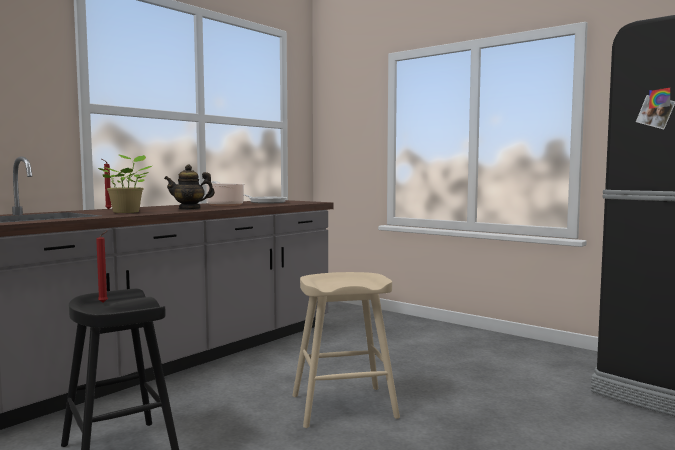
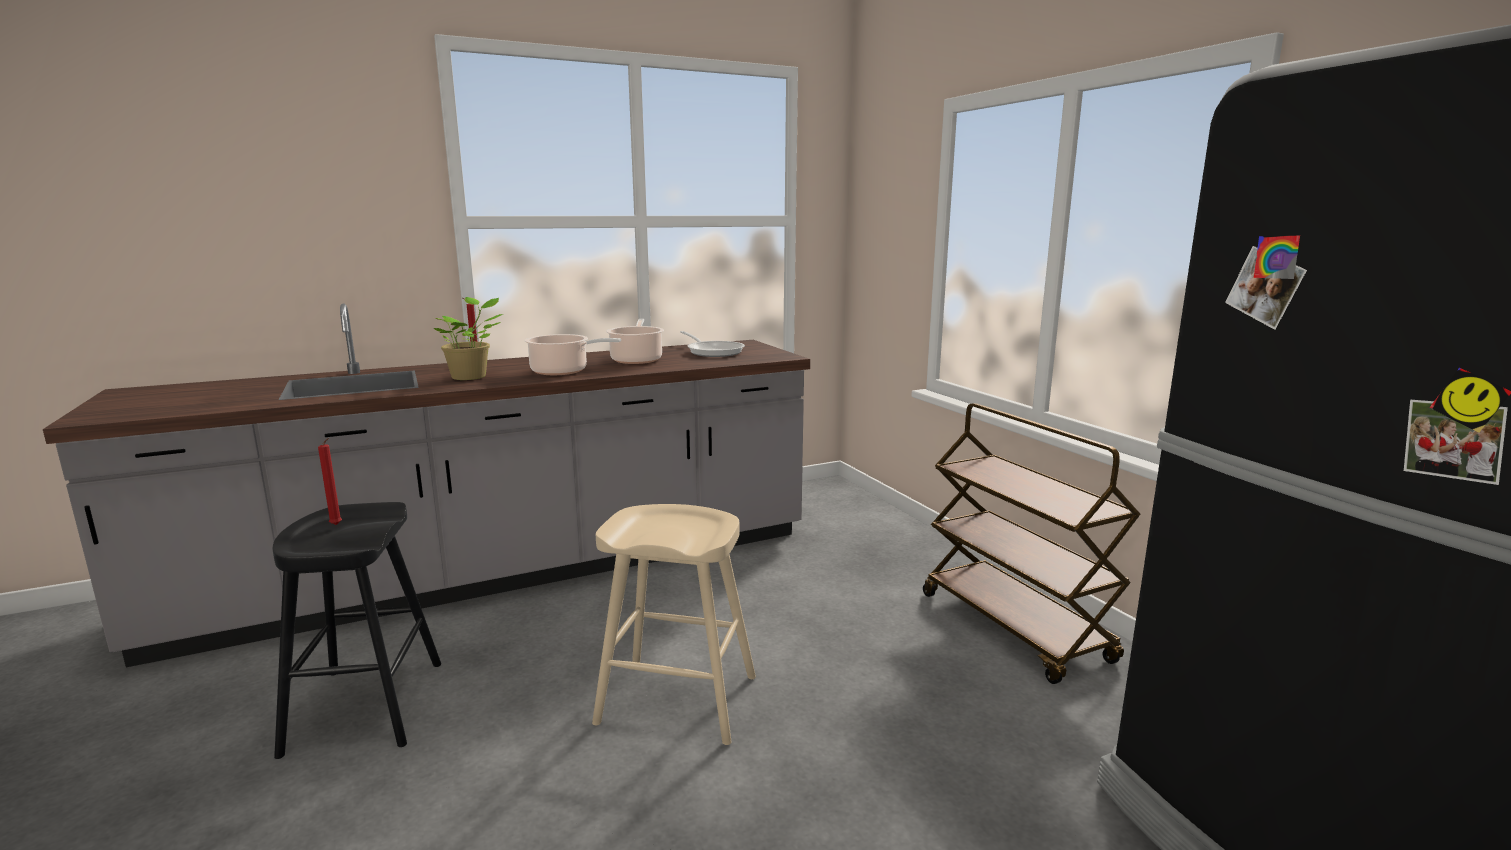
camera: 25 degrees right, 10 degrees up
teapot [164,164,215,210] -> cooking pot [525,334,621,375]
none -> brown cart [923,403,1141,684]

